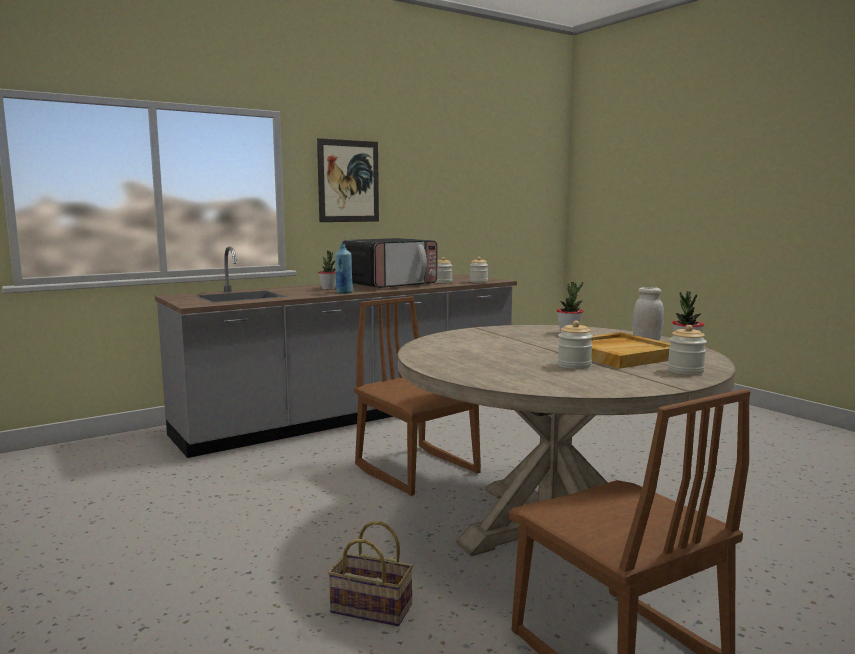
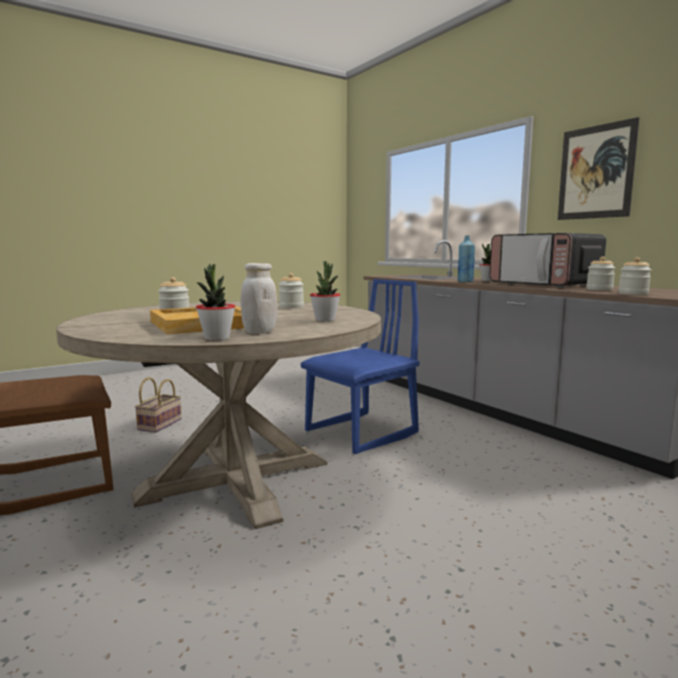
camera: 90 degrees right, 0 degrees up
brown chair [354,296,481,496] -> blue chair [301,279,420,454]
jar [668,325,707,375] -> jar moved to [279,273,304,308]

